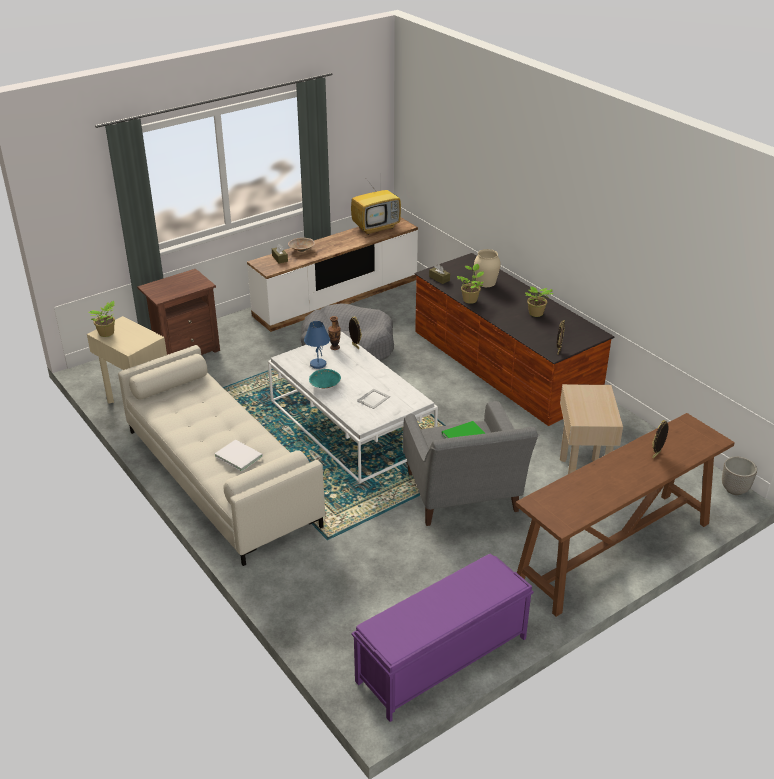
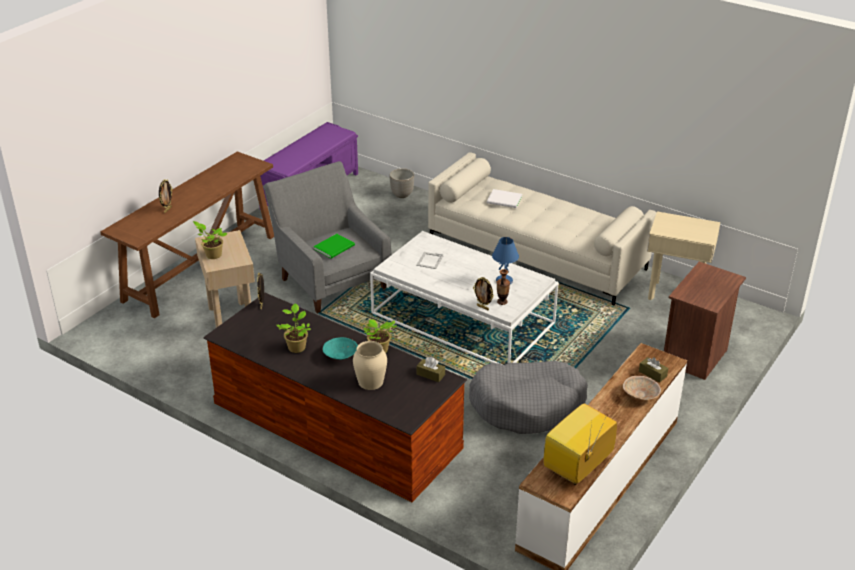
camera: 160 degrees right, 0 degrees up
potted plant [89,301,115,337] -> potted plant moved to [193,221,228,259]
turquoise bowl [309,369,341,388] -> turquoise bowl moved to [323,337,358,360]
planter [722,457,757,495] -> planter moved to [389,168,414,198]

